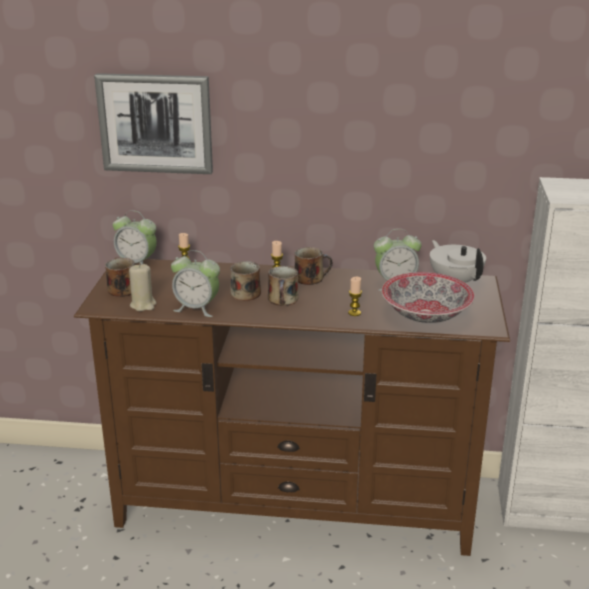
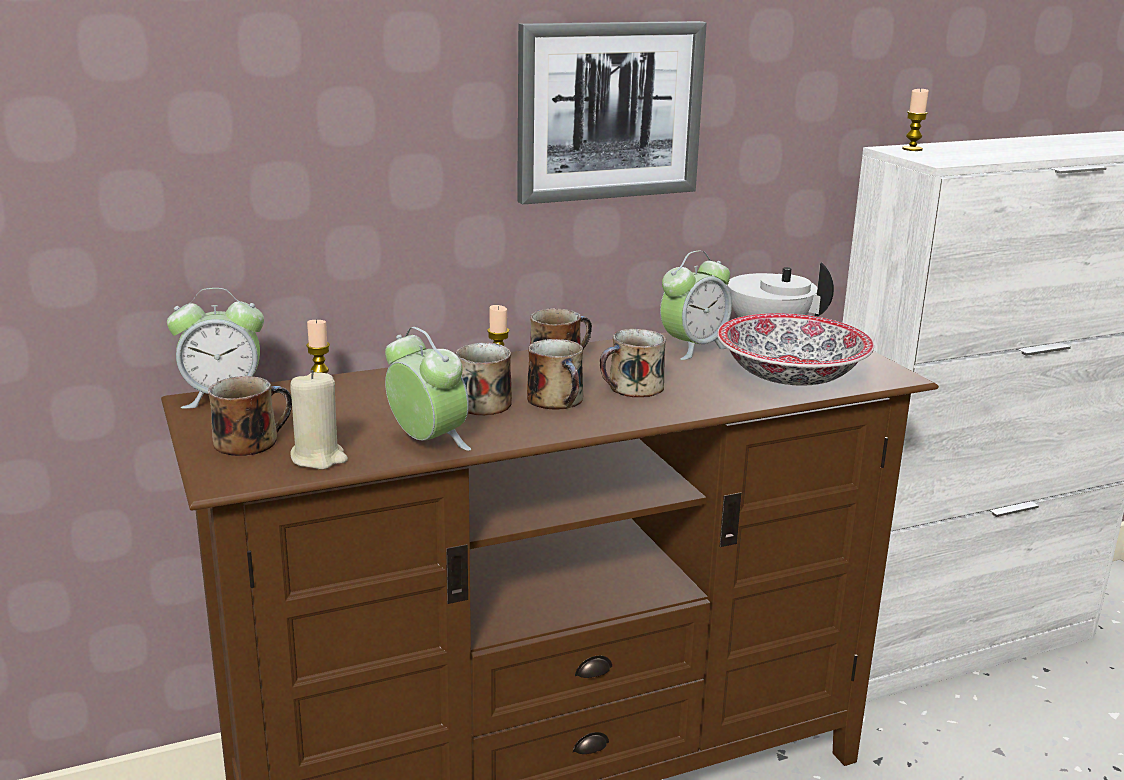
camera: 30 degrees left, 5 degrees down
picture [94,73,213,174] -> picture moved to [517,21,707,204]
alarm clock [171,250,220,317] -> alarm clock turned 120 degrees counterclockwise [385,327,471,451]
candle [348,277,362,316] -> candle moved to [902,89,929,151]
none -> mug [600,329,666,397]

